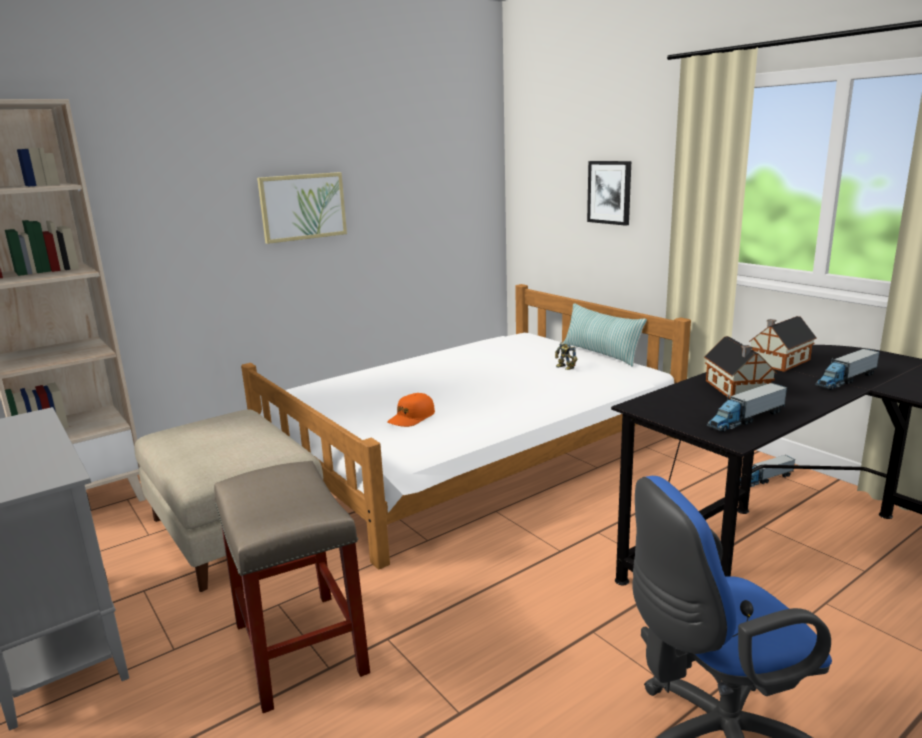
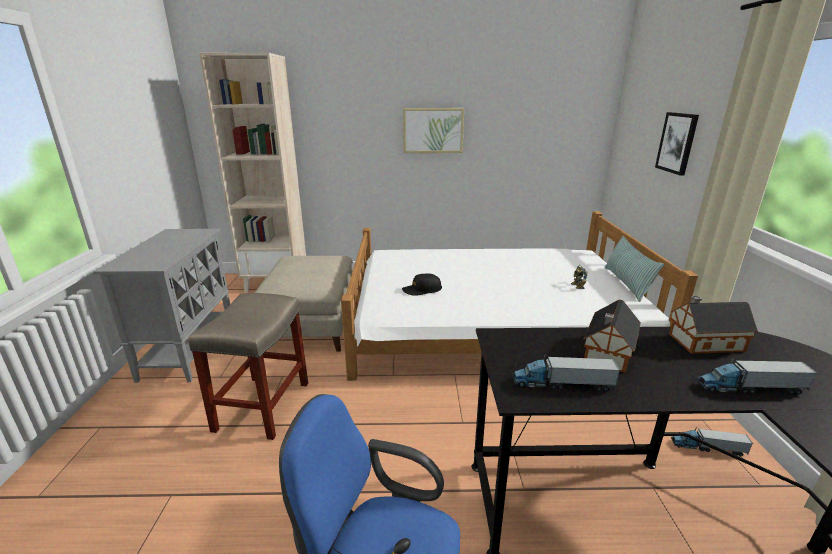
camera: 35 degrees right, 5 degrees up
orange cap [387,393,435,427] -> black cap [402,274,442,296]

